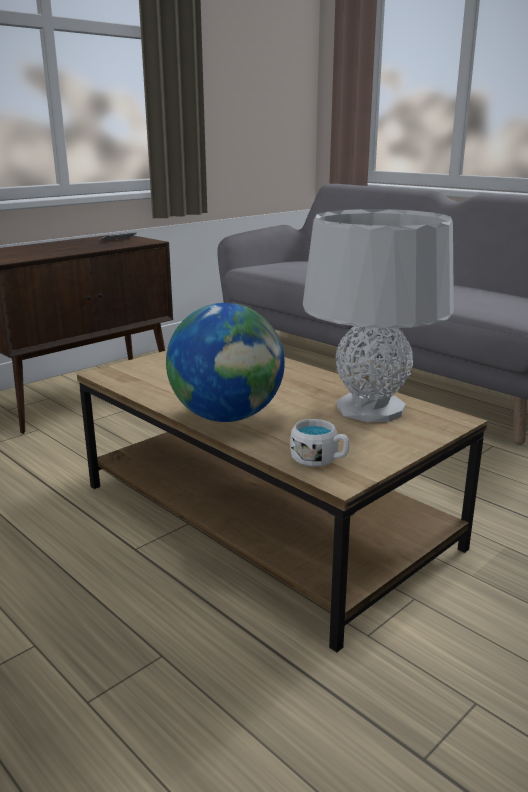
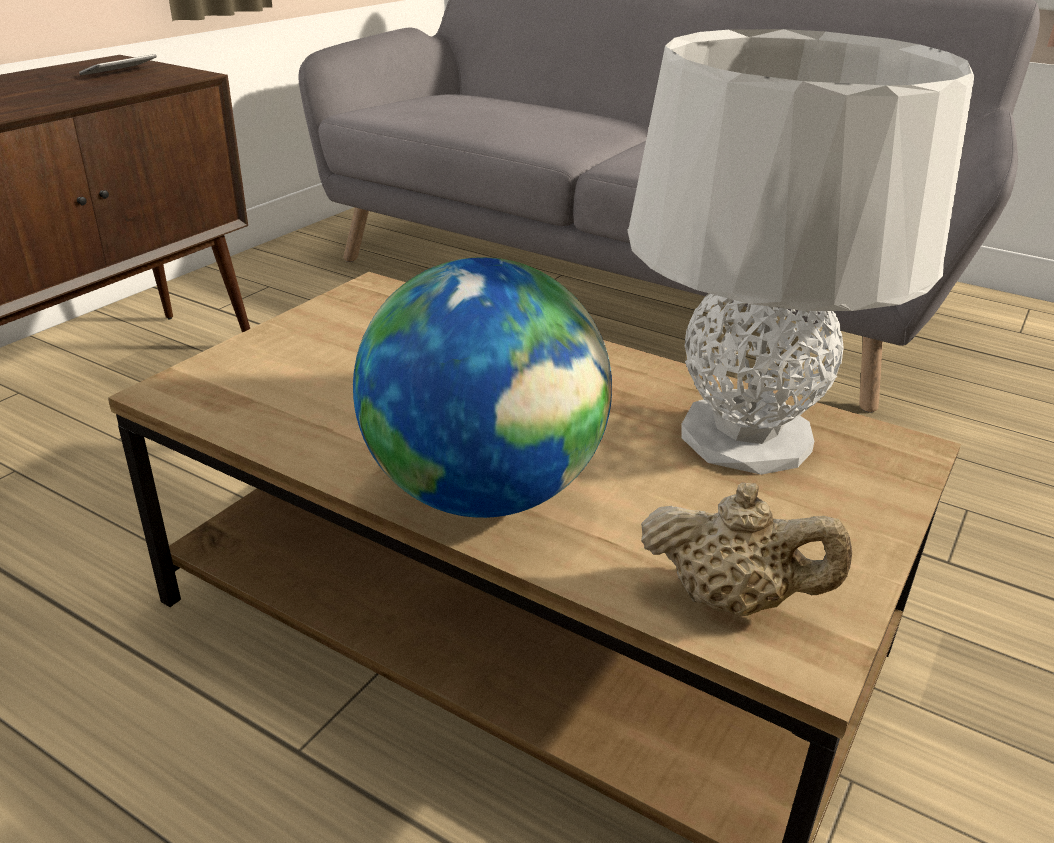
camera: 15 degrees left, 10 degrees up
white mug [290,419,350,467] -> beige teapot [641,482,852,616]

